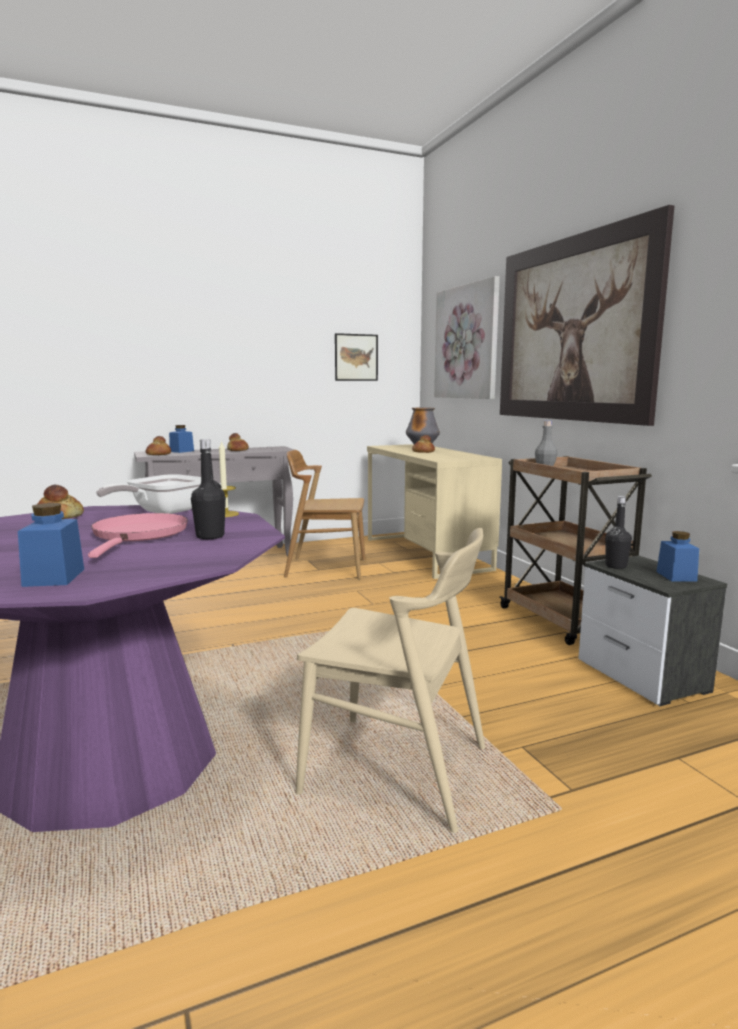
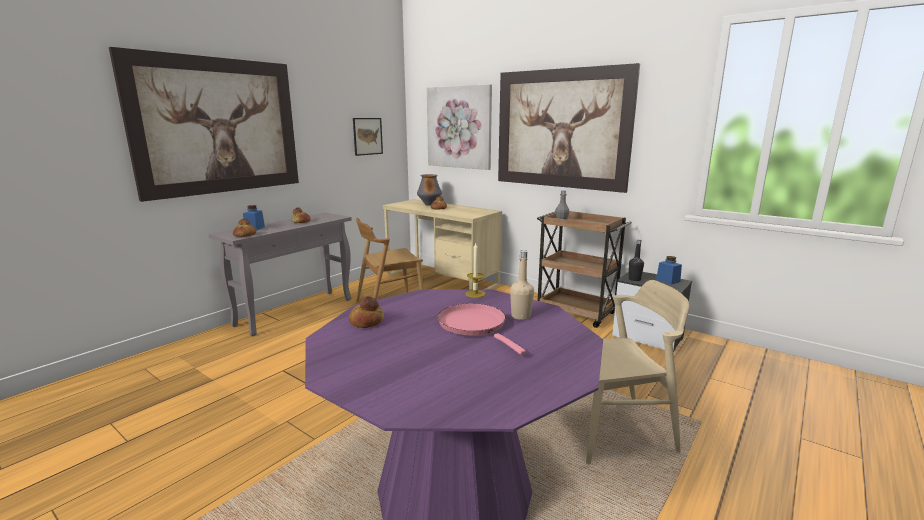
camera: 30 degrees left, 5 degrees up
blue jar [18,503,84,587] -> none
frying pan [96,474,201,514] -> none
black bottle [191,439,226,539] -> beige bottle [510,250,534,320]
none -> picture [109,47,299,202]

